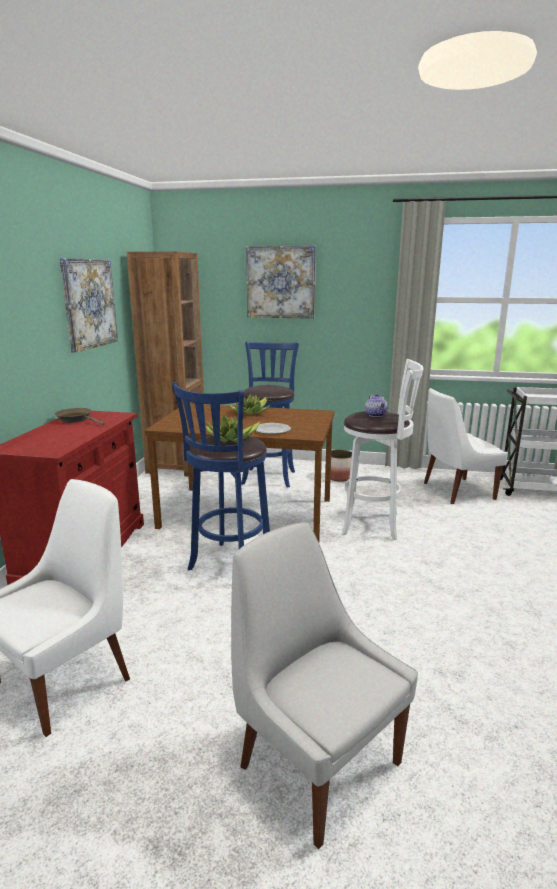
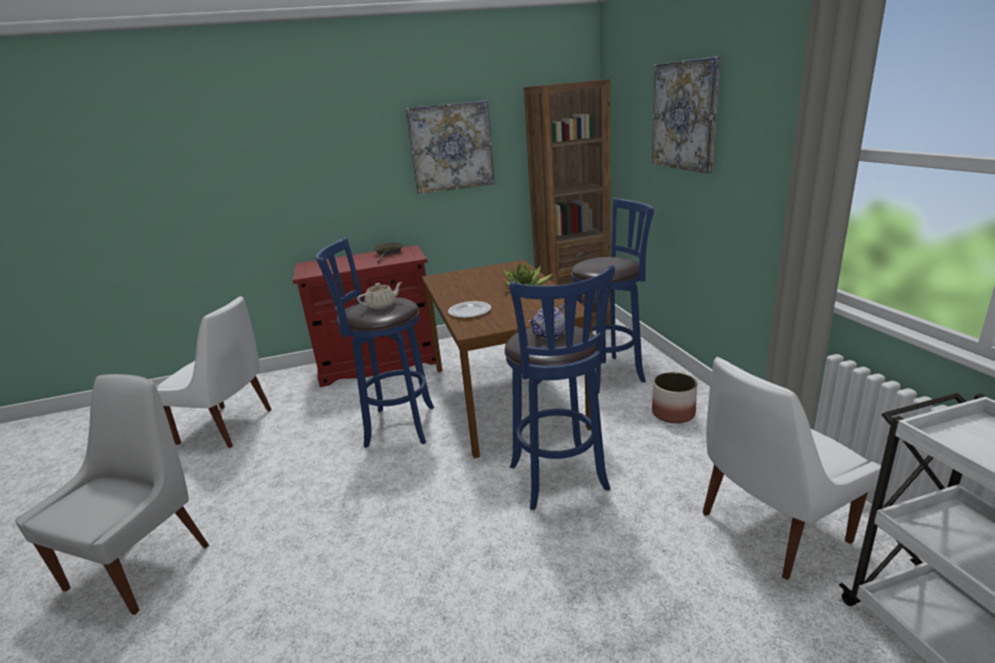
camera: 65 degrees right, 5 degrees up
potted plant [206,414,261,442] -> beige teapot [357,282,402,310]
white stool [342,359,424,540] -> blue stool [504,265,615,510]
white chair [424,388,508,504] -> white chair turned 75 degrees counterclockwise [703,357,881,580]

